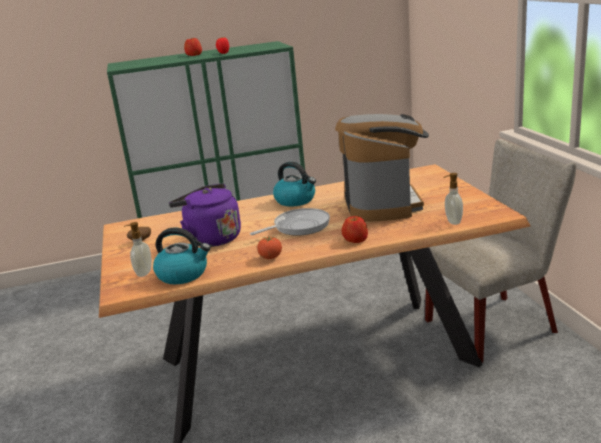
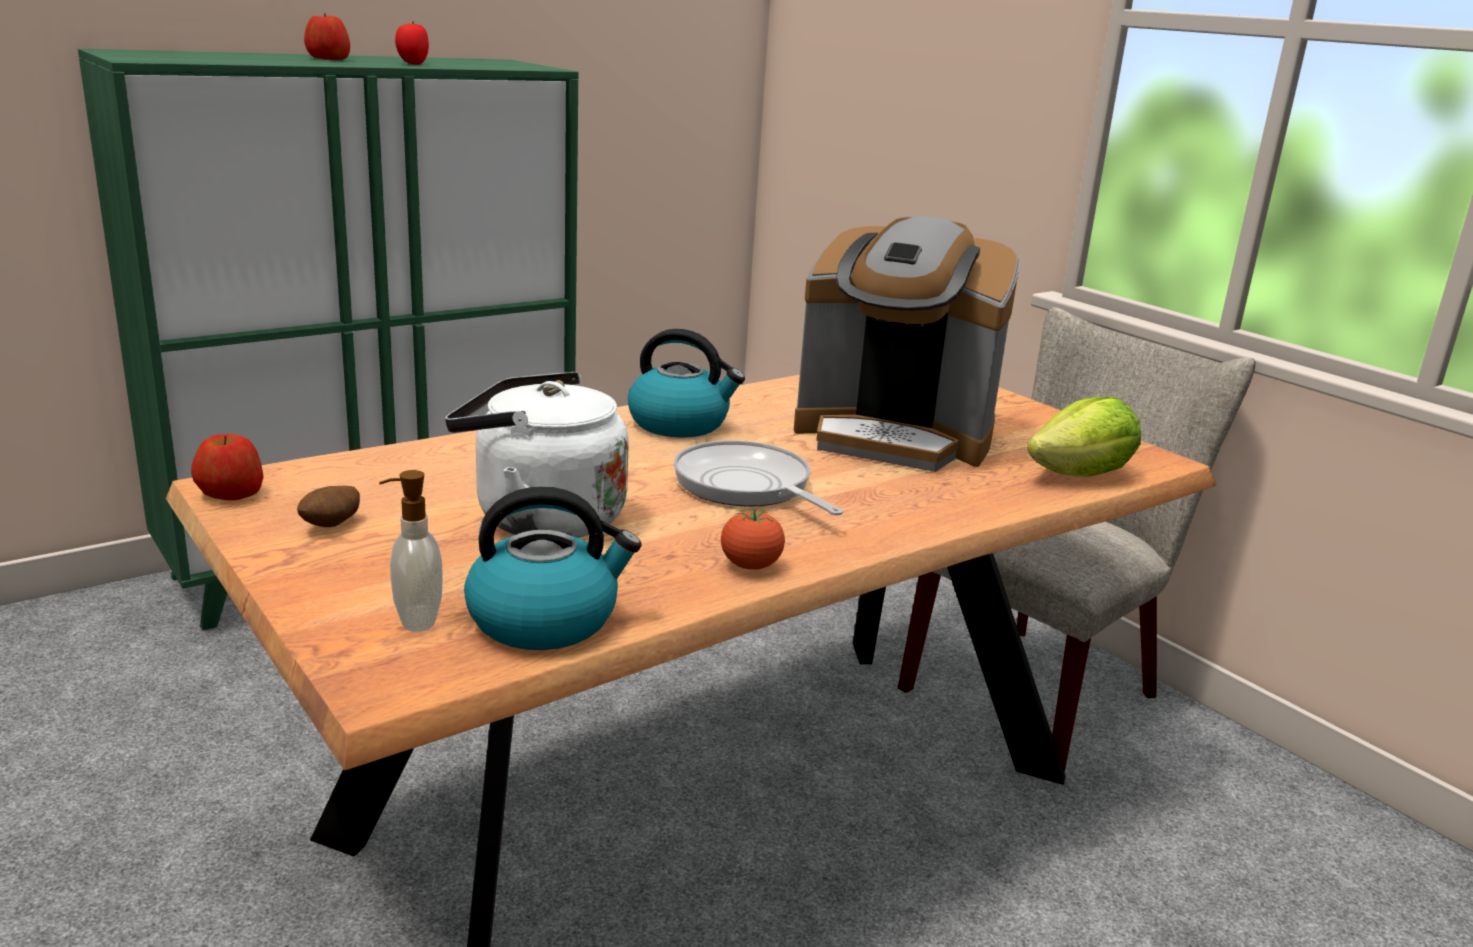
camera: 25 degrees left, 0 degrees up
purple kettle [169,183,241,247] -> white kettle [445,372,629,538]
frying pan [250,208,330,236] -> frying pan turned 75 degrees counterclockwise [673,440,844,515]
coffee machine [335,114,429,222] -> coffee machine turned 135 degrees clockwise [794,216,1020,472]
apple [342,216,368,243] -> apple moved to [191,434,263,500]
soap dispenser [444,173,463,225] -> lettuce [1027,396,1141,477]

